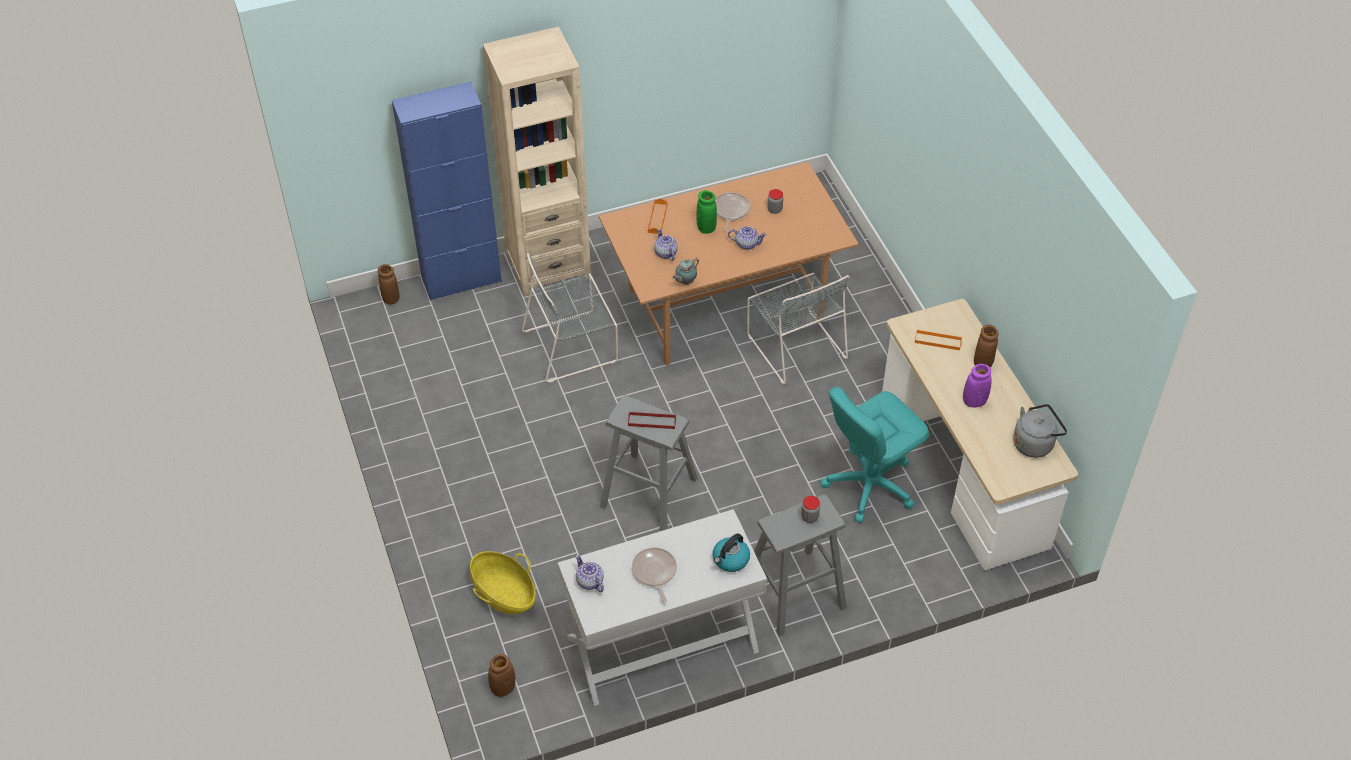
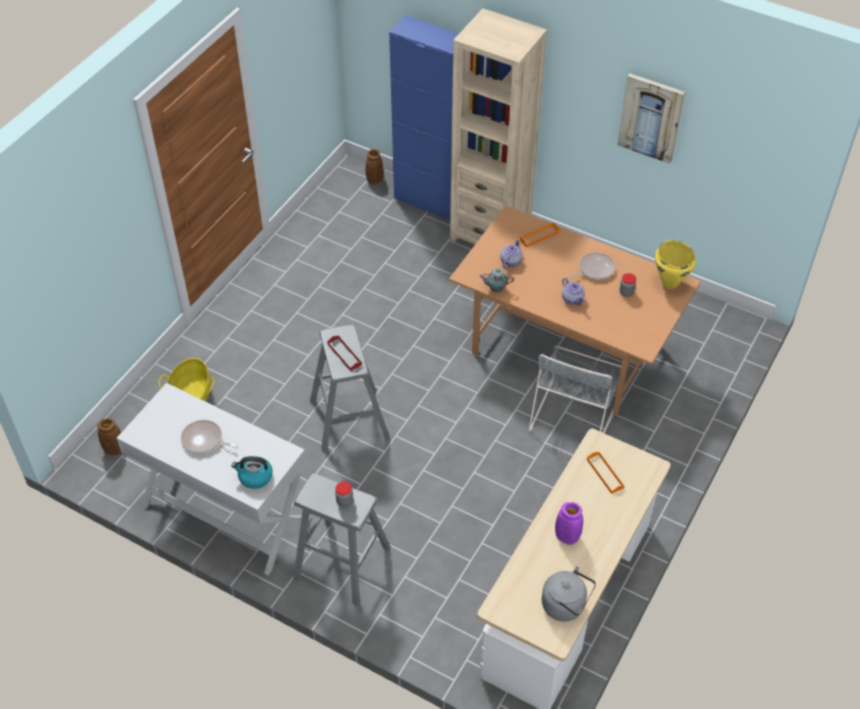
camera: 50 degrees right, 0 degrees up
grey chair [522,253,618,383] -> none
teapot [576,555,604,592] -> none
frying pan [632,547,677,603] -> frying pan turned 105 degrees counterclockwise [181,420,239,454]
green vase [696,190,717,234] -> none
turquoise office chair [820,386,929,523] -> none
brown vase [974,325,999,368] -> none
none -> picture [617,73,685,164]
none -> yellow cooking pot [655,240,696,289]

